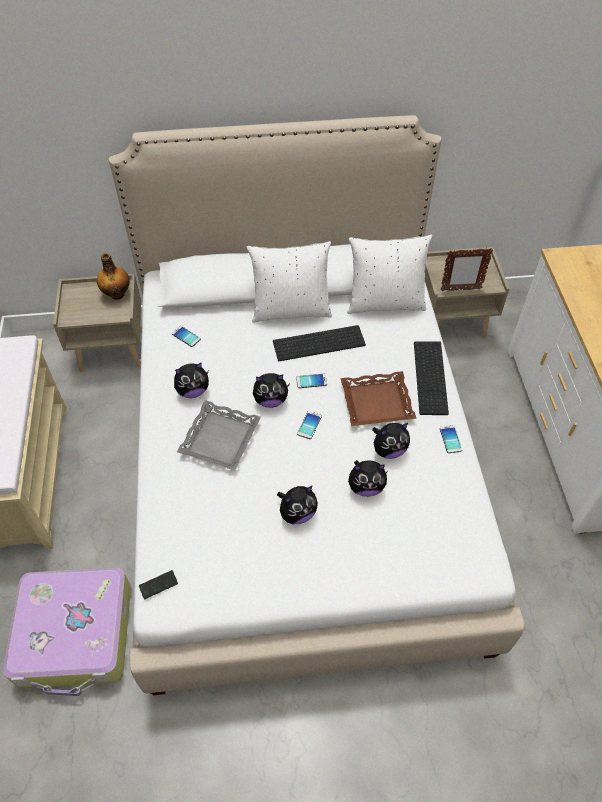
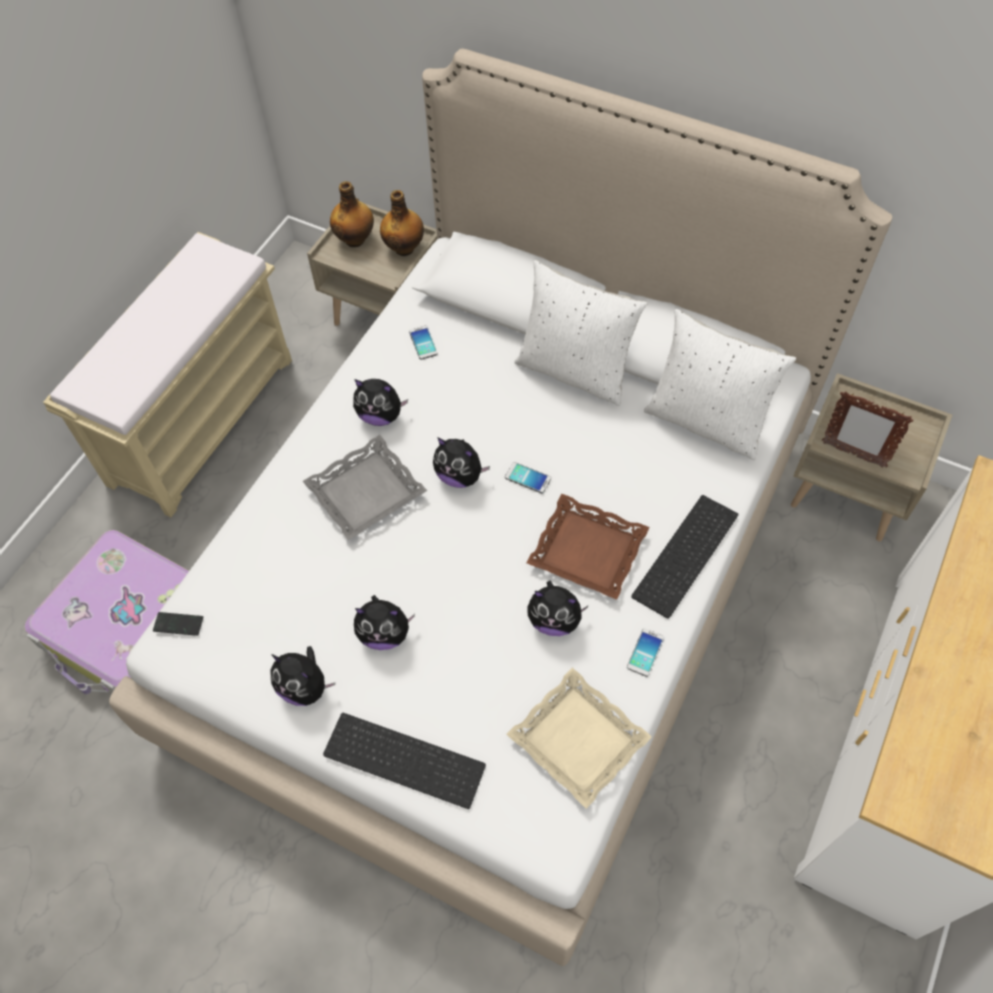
camera: 35 degrees right, 5 degrees up
keyboard [273,325,366,361] -> keyboard moved to [323,713,486,809]
phone [297,411,322,439] -> none
plush toy [348,460,388,497] -> plush toy moved to [270,646,335,706]
none -> bottle [330,181,374,247]
none -> beige tray [507,668,652,809]

